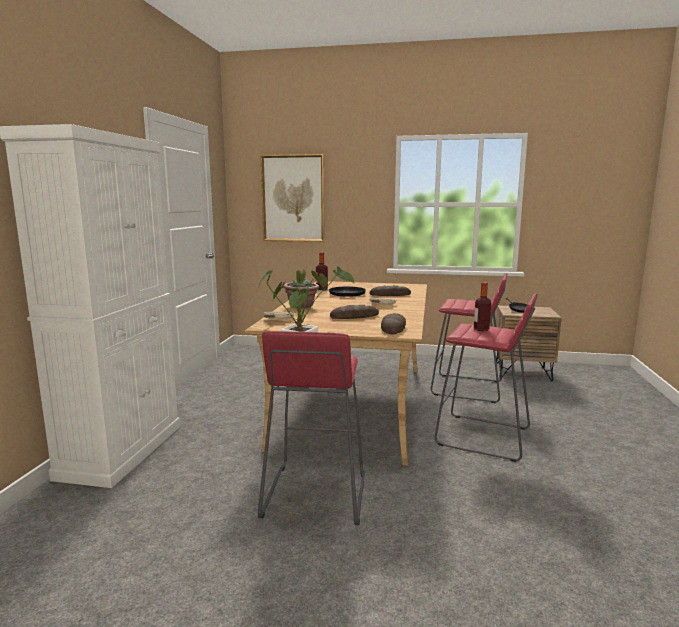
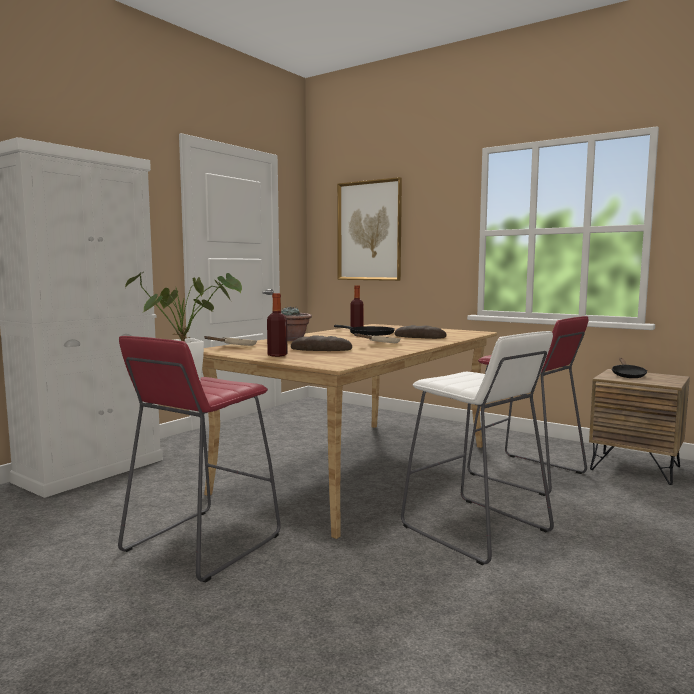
camera: 25 degrees right, 5 degrees down
bread [381,313,406,334] -> none
red stool [435,293,538,462] -> white stool [401,331,554,565]
bottle [474,282,491,331] -> bottle moved to [267,293,288,357]

